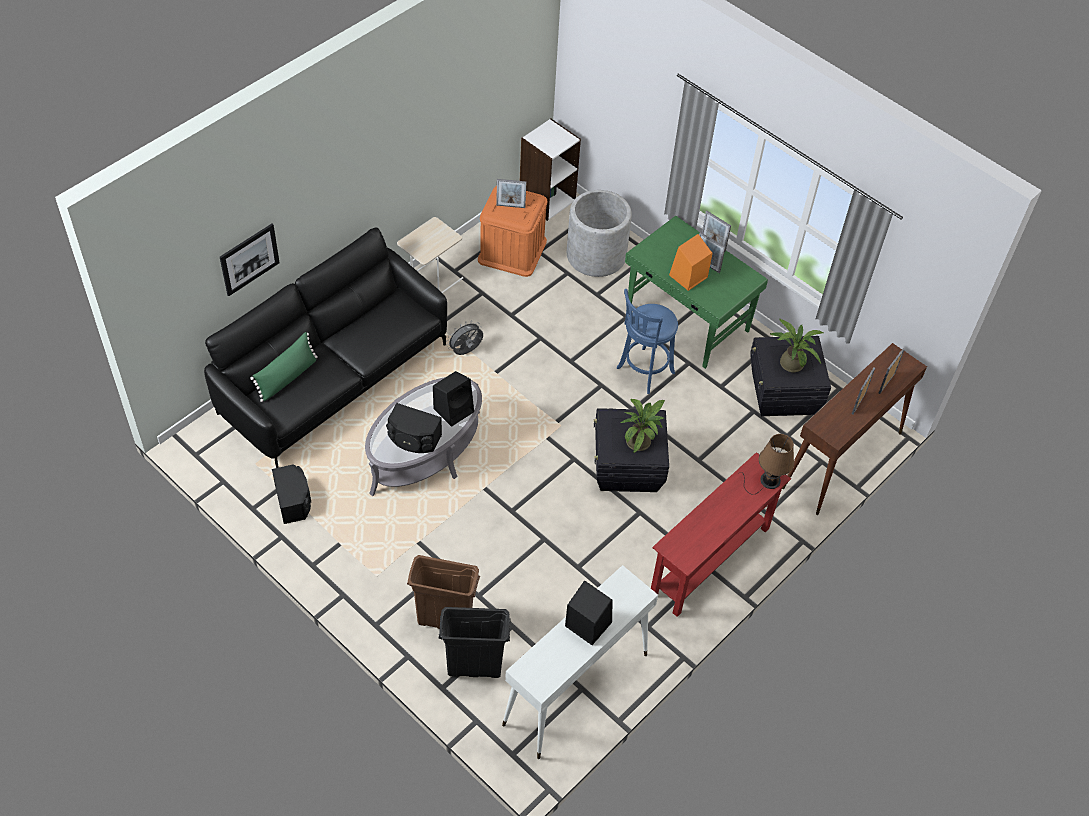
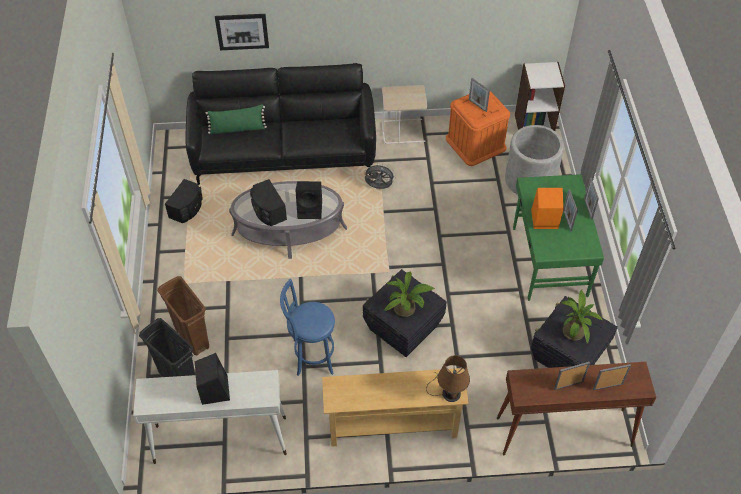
camera: 45 degrees right, 0 degrees up
blue stool [617,289,678,394] -> blue stool moved to [280,279,335,376]
red console table [651,452,791,617] -> beige console table [322,368,469,446]

